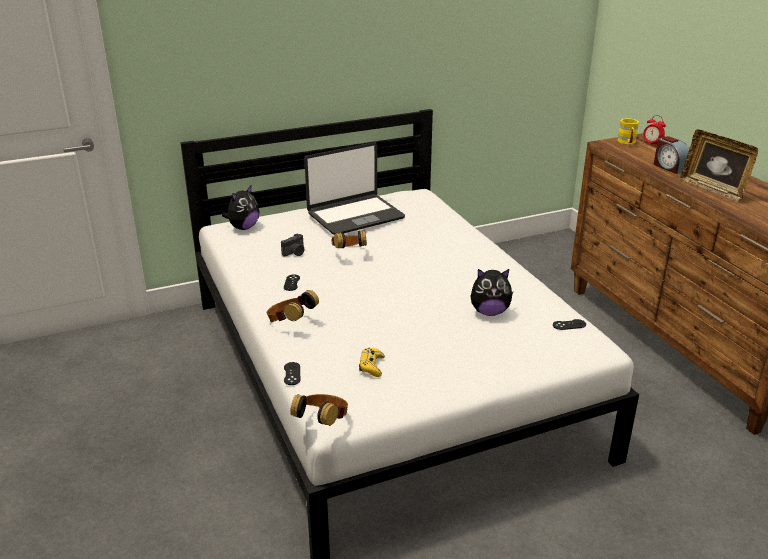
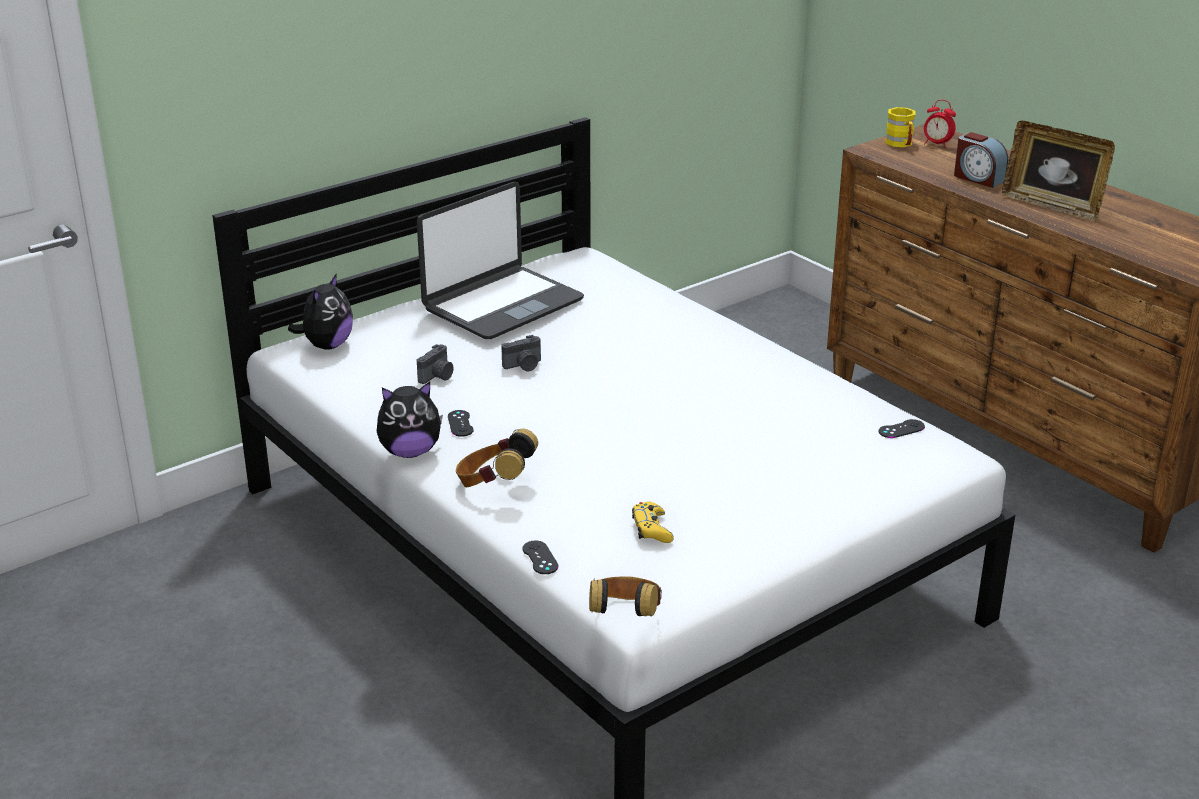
camera: 15 degrees left, 0 degrees up
headphones [331,231,367,249] -> camera [501,335,541,372]
plush toy [470,269,514,316] -> plush toy moved to [377,382,443,458]

